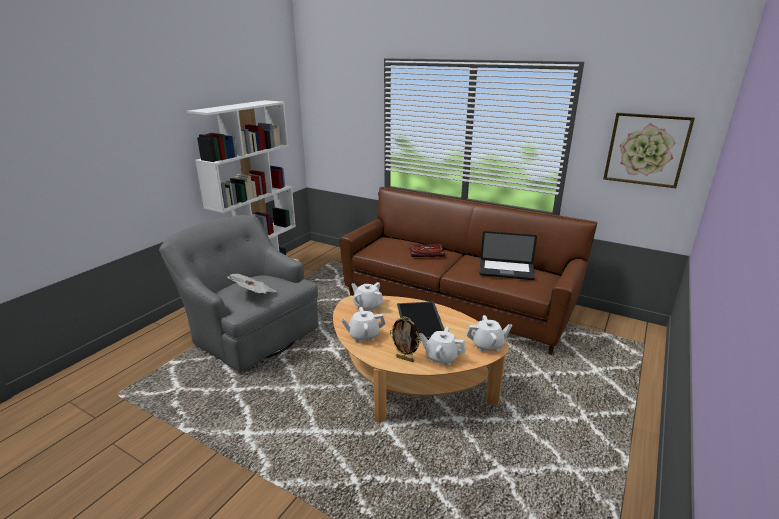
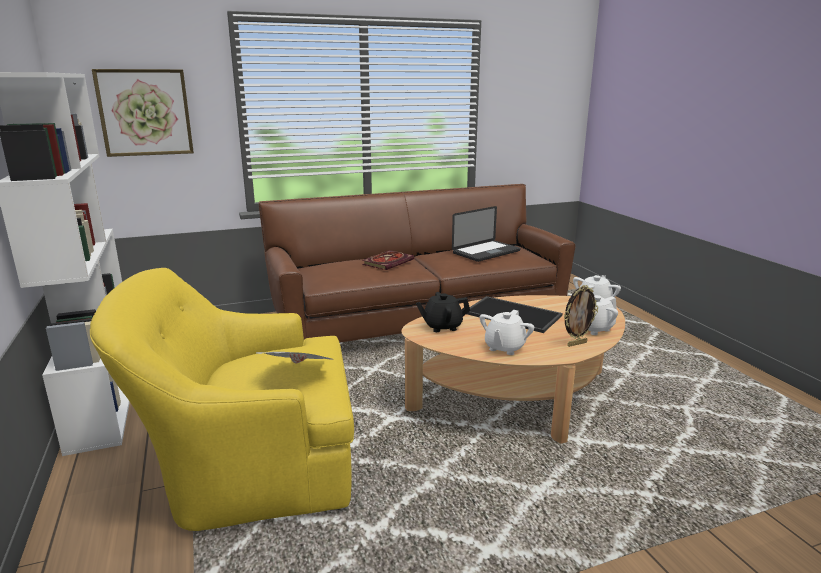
camera: 50 degrees left, 5 degrees down
grey armchair [159,215,319,372] -> yellow armchair [90,268,354,531]
white teapot [351,282,384,312] -> black teapot [416,292,470,332]
picture [603,113,695,188] -> picture moved to [92,69,194,157]

